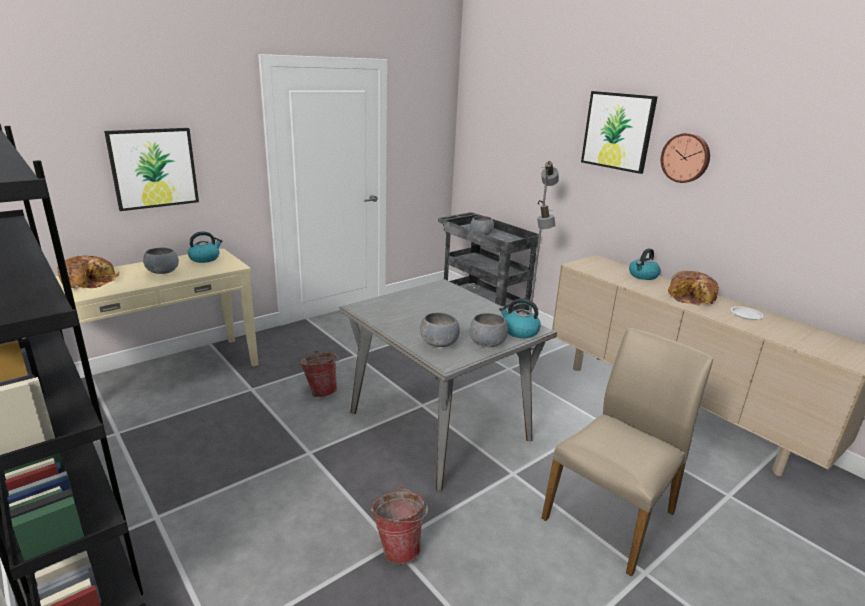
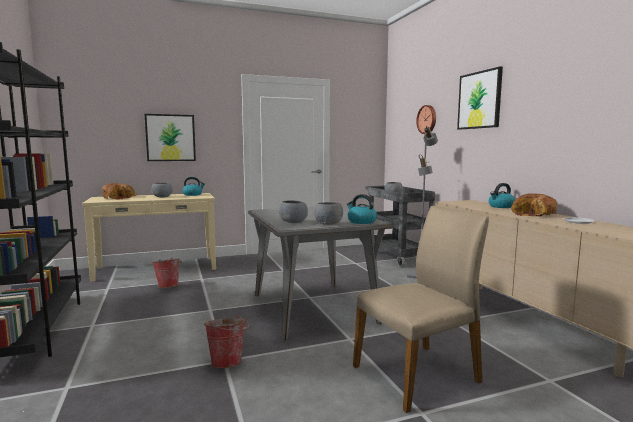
camera: 20 degrees right, 15 degrees down
bucket [300,351,339,397] -> bucket moved to [152,258,182,288]
wall clock [661,133,710,183] -> wall clock moved to [416,105,436,134]

